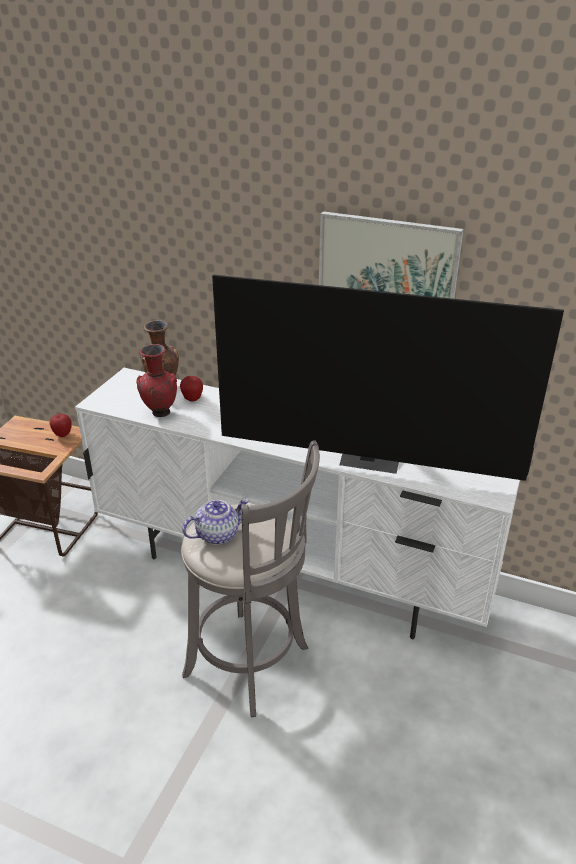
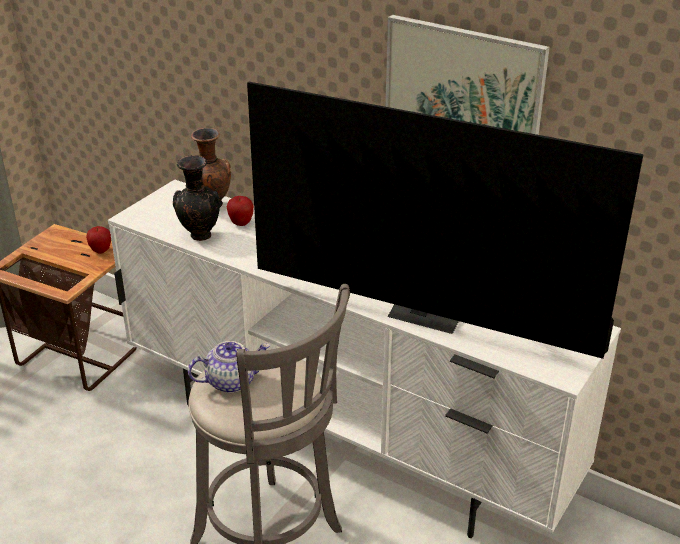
camera: 10 degrees right, 0 degrees up
red vase [136,344,177,417] -> black vase [173,155,220,241]

